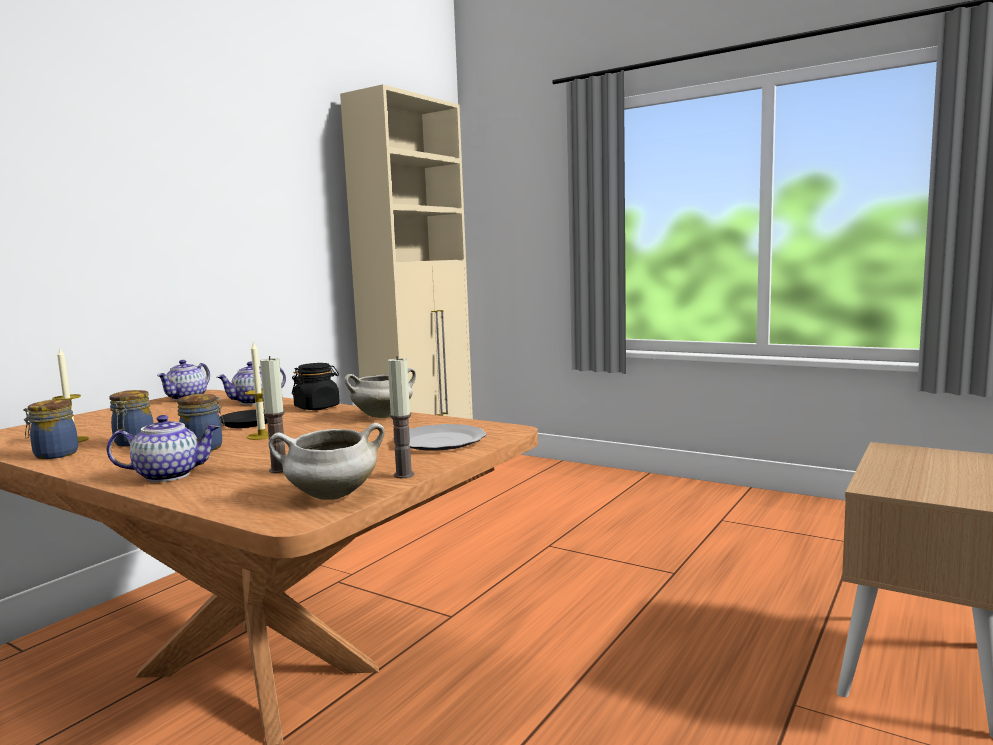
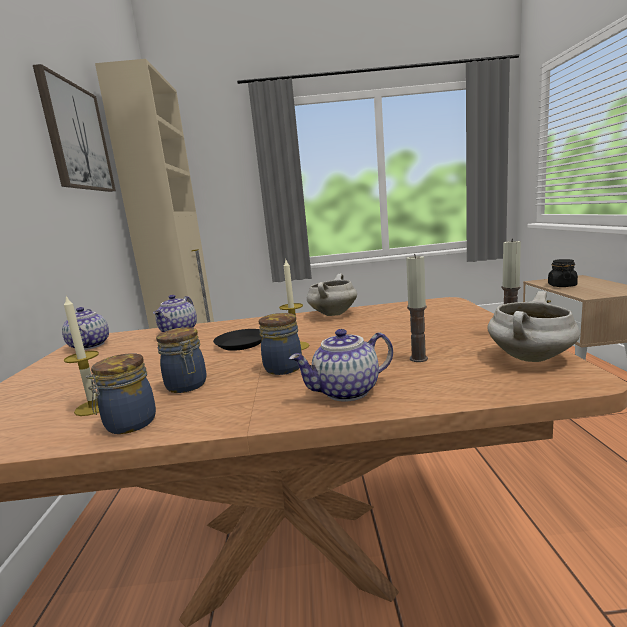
camera: 35 degrees left, 5 degrees up
teapot [107,415,220,482] -> teapot turned 150 degrees counterclockwise [289,329,393,402]
black jar [292,363,340,410] -> black jar moved to [548,259,578,287]
plate [393,424,486,451] -> none
none -> picture [33,64,116,192]

